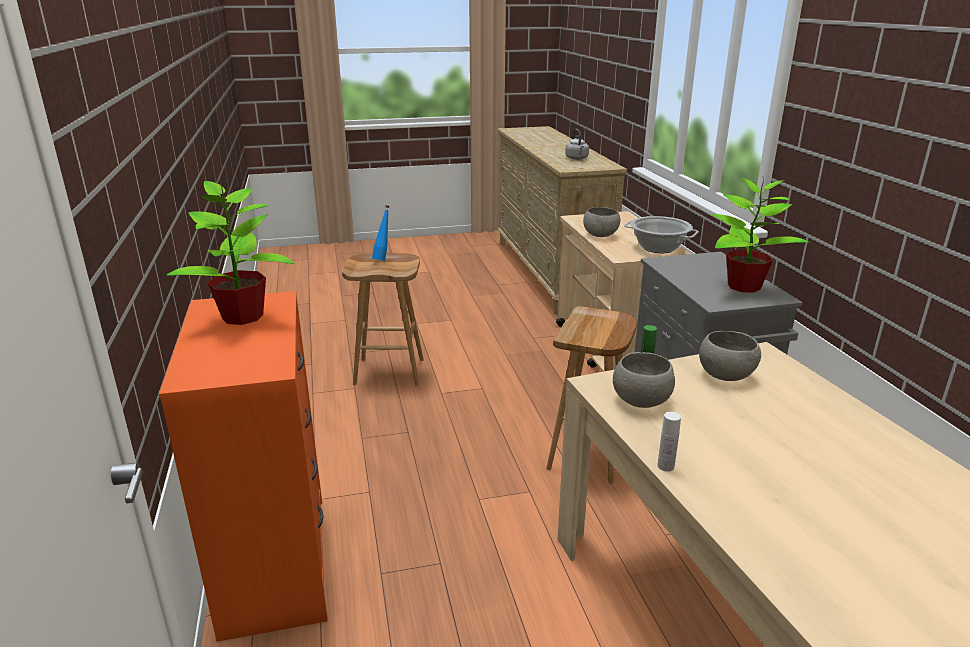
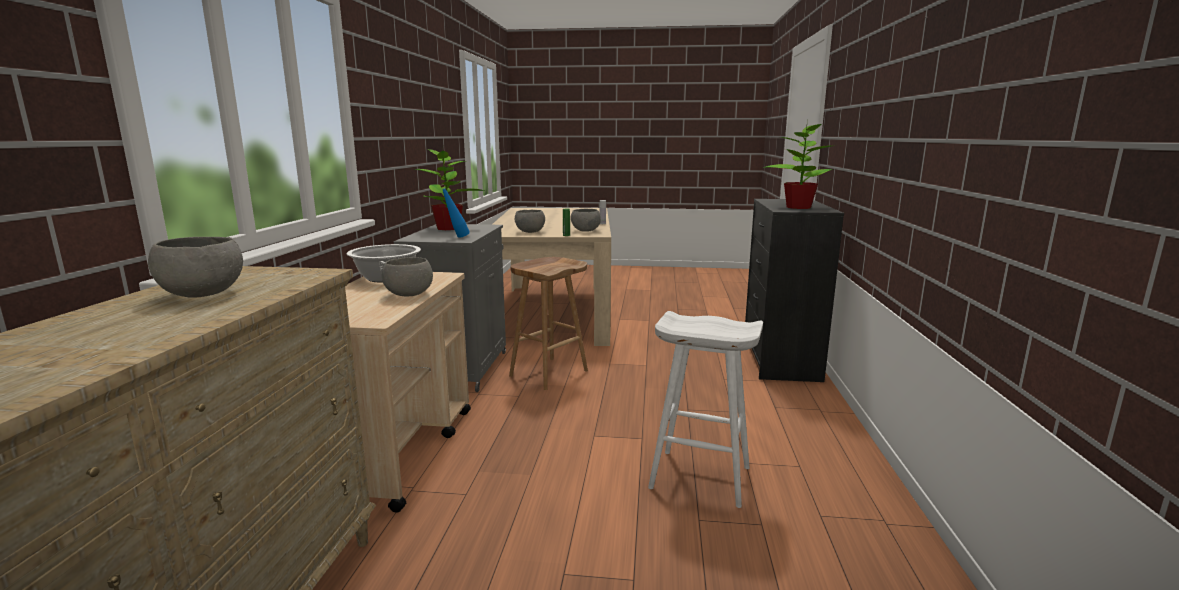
camera: 160 degrees left, 10 degrees down
orange dresser [159,291,328,642] -> black dresser [745,199,844,382]
brown stool [342,253,424,386] -> white stool [648,311,763,508]
blue bottle [372,205,389,261] -> blue bottle moved to [440,184,470,238]
grey kettle [565,129,589,160] -> grey bowl [148,237,243,298]

